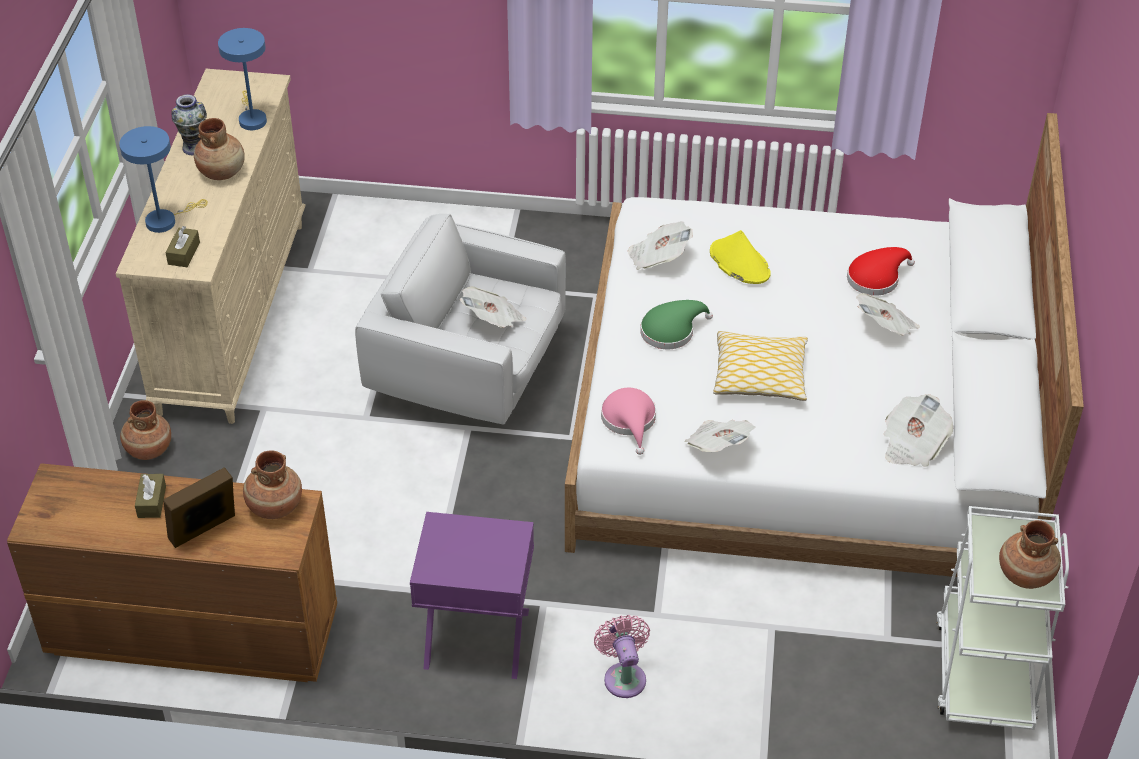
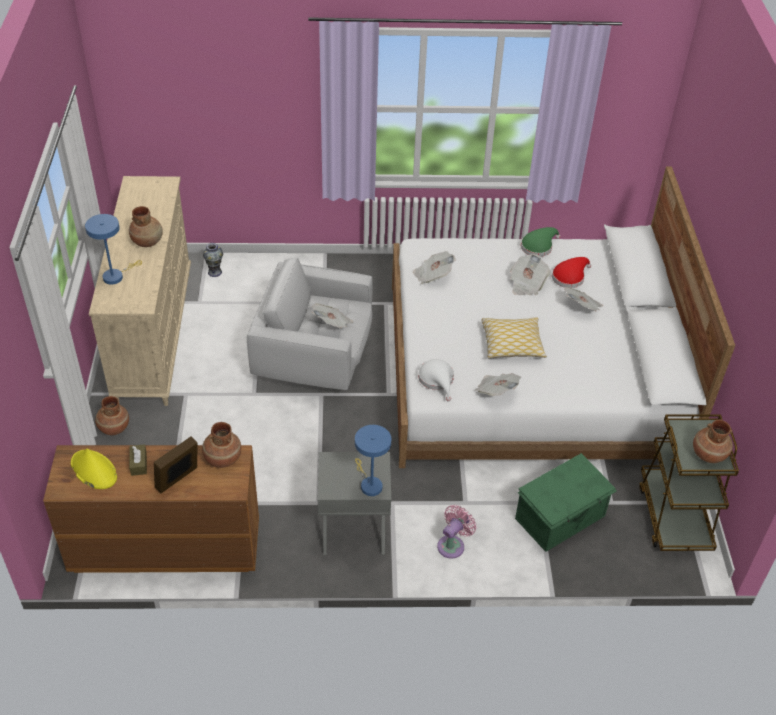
camera: 10 degrees left, 0 degrees up
brown tissue box [165,226,200,267] -> none
vase [171,94,207,155] -> vase moved to [203,243,223,277]
blue table lamp [218,28,267,130] -> blue table lamp moved to [355,425,391,496]
purple nightstand [410,512,534,679] -> grey nightstand [318,452,391,555]
pink fan [594,615,650,698] -> pink fan turned 60 degrees clockwise [437,505,476,559]
pink hat [601,388,656,455] -> white hat [418,359,454,402]
green hat [640,300,713,349] -> green hat moved to [521,227,560,257]
yellow hat [710,230,771,284] -> yellow hat moved to [71,448,117,489]
newspaper [884,394,953,467] -> newspaper moved to [510,254,550,295]
white cart [936,506,1069,730] -> brown cart [639,414,739,551]
none -> green storage box [515,453,617,552]

